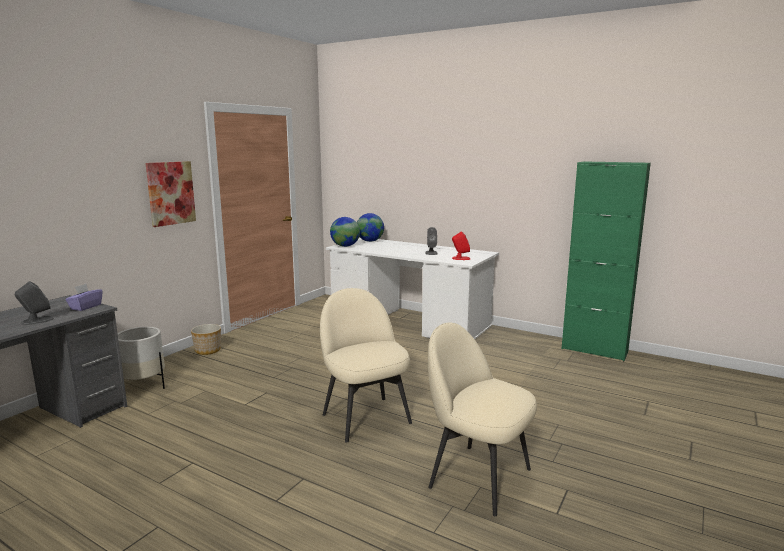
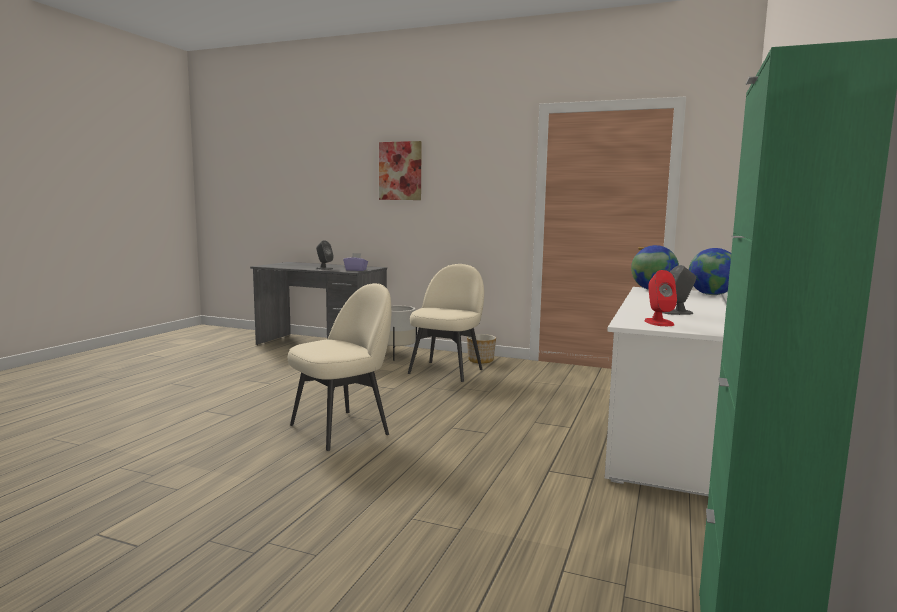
camera: 80 degrees right, 5 degrees down
picture [145,161,196,227] -> picture moved to [379,141,422,200]
beige chair [428,323,537,516] -> beige chair moved to [408,264,484,382]

